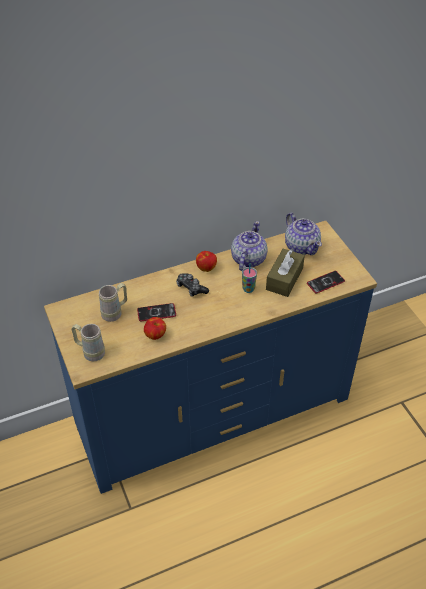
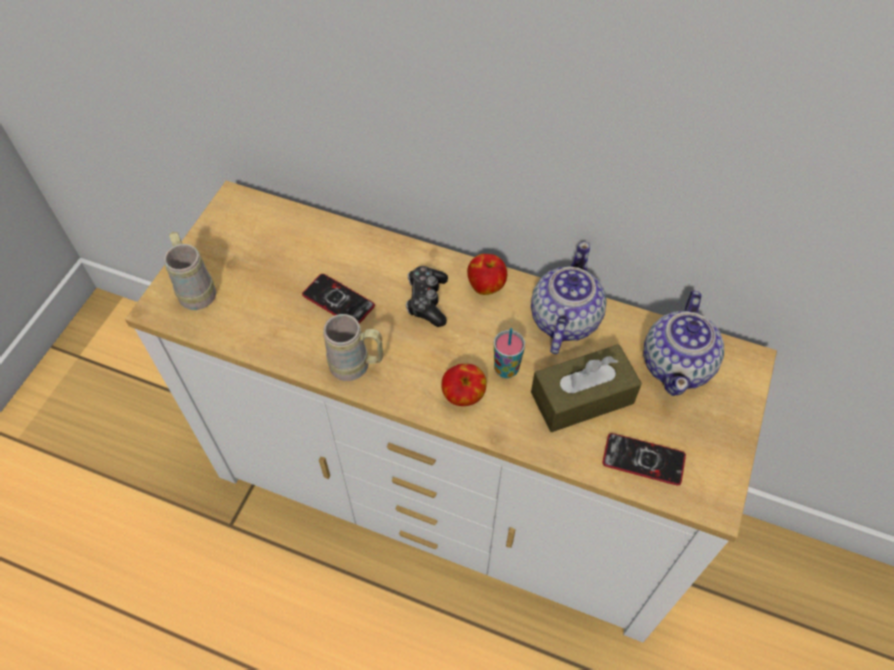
camera: 45 degrees right, 10 degrees up
blue dresser [44,221,377,494] -> white dresser [125,181,777,642]
beige mug [99,283,127,322] -> beige mug moved to [323,314,383,381]
apple [144,317,166,340] -> apple moved to [441,364,487,406]
teapot [231,221,268,271] -> teapot turned 45 degrees counterclockwise [531,241,607,354]

